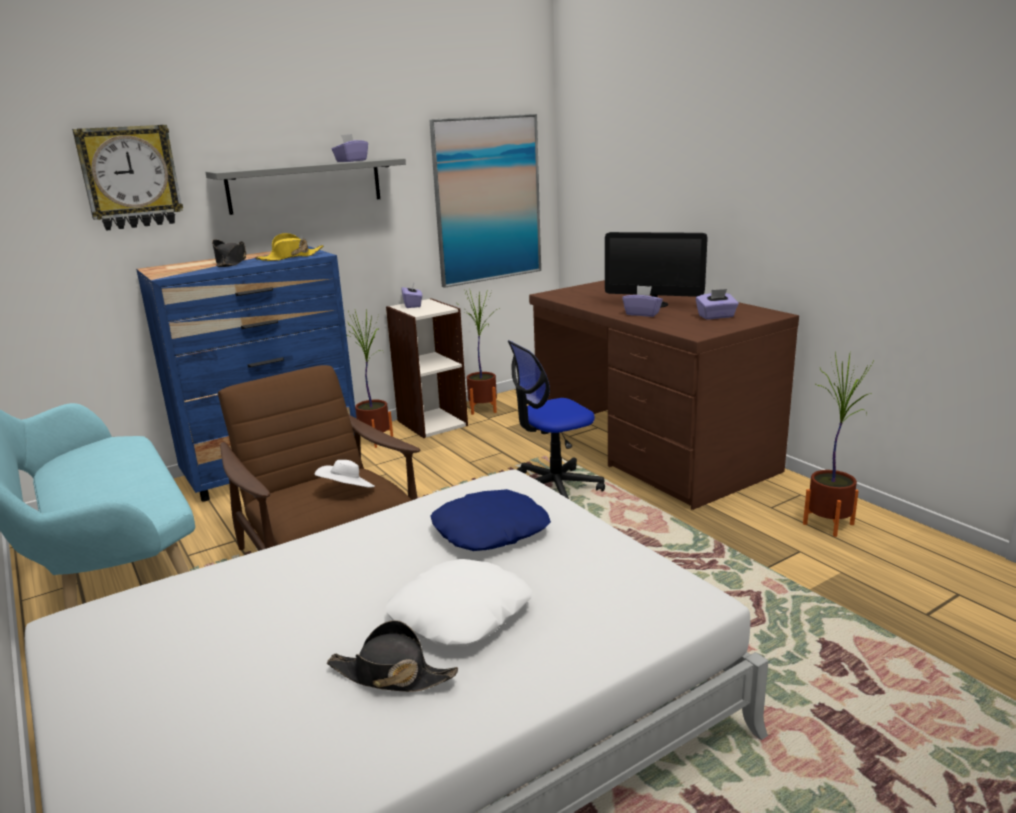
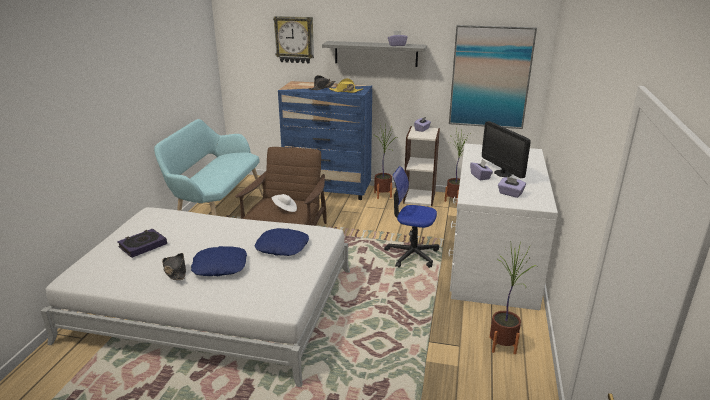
camera: 45 degrees right, 5 degrees up
white pillow [386,559,532,647] -> blue pillow [191,246,247,276]
brown desk [529,280,799,510] -> white desk [448,144,558,310]
none -> book [117,229,167,258]

